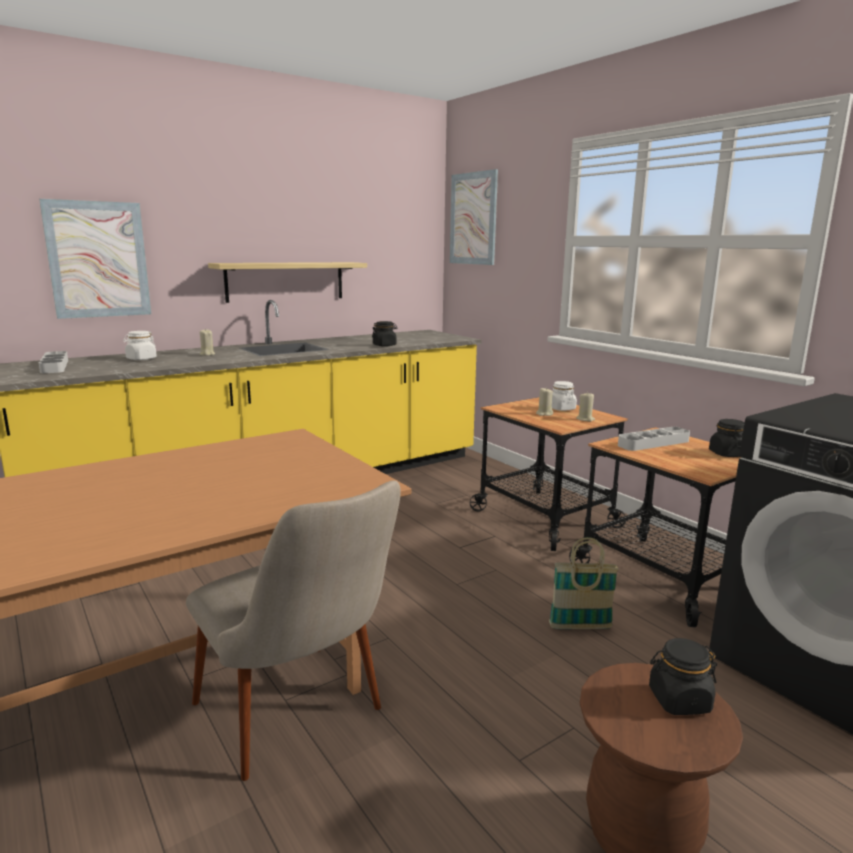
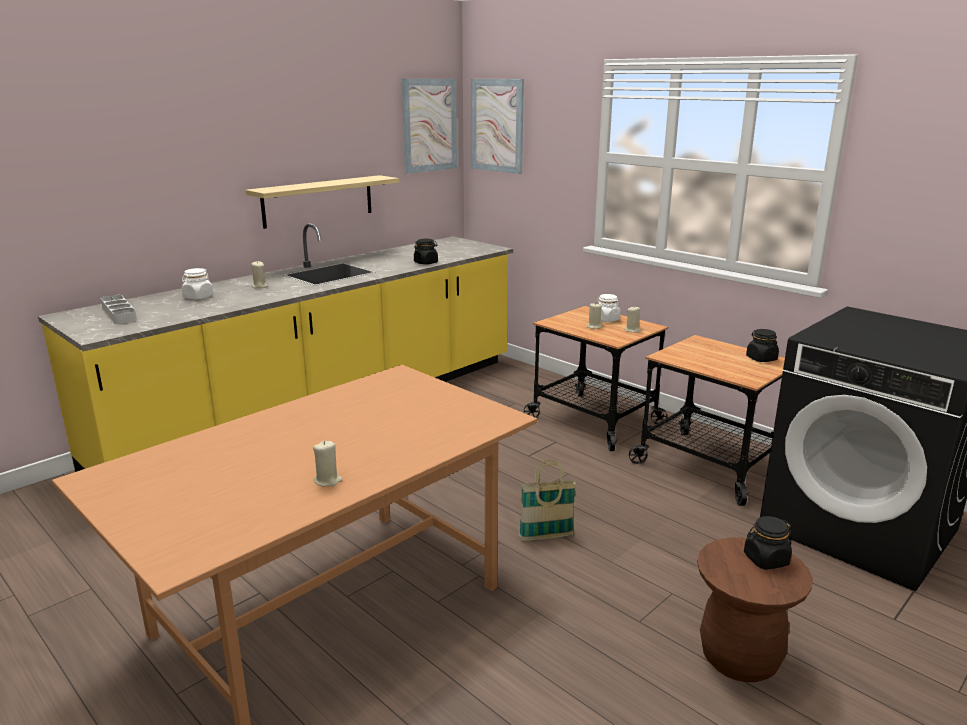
camera: 10 degrees left, 5 degrees up
picture [39,199,151,319] -> picture moved to [402,79,457,173]
beige chair [186,480,401,781] -> none
basket [549,537,619,629] -> basket moved to [519,460,577,541]
grey tray [618,427,690,451] -> none
none -> beige candle [313,441,343,486]

